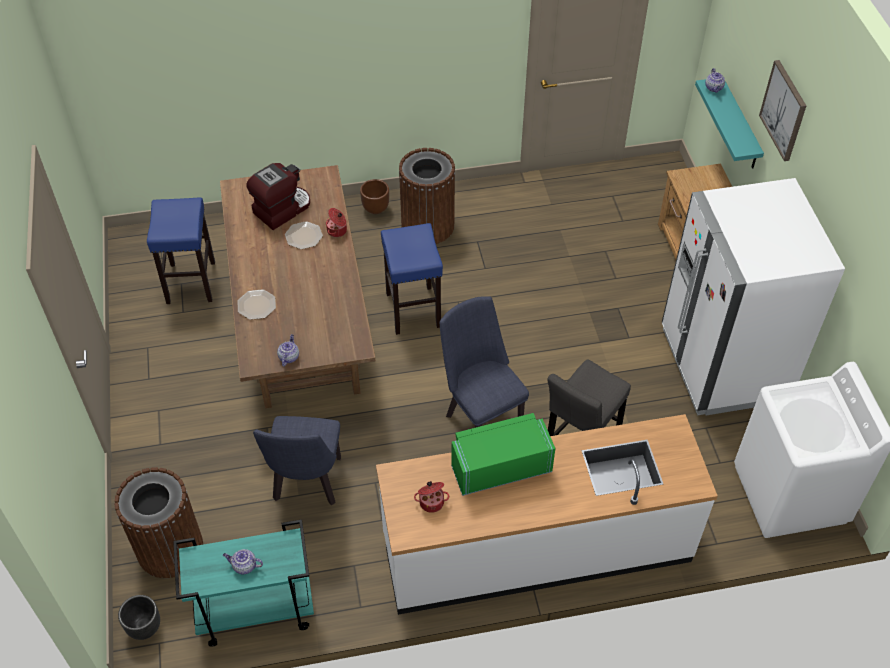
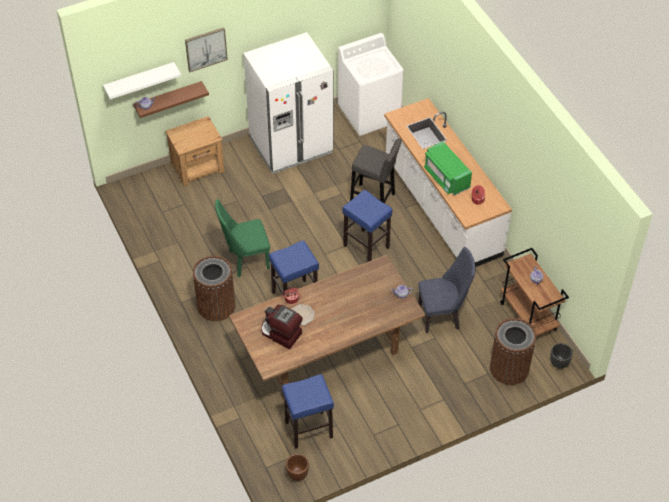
camera: 105 degrees left, 0 degrees up
turquoise cart [173,520,314,647] -> brown cart [500,248,569,336]
plate [237,289,276,320] -> none
brown planter [360,179,389,214] -> brown planter moved to [286,454,309,481]
blue chair [440,296,529,428] -> blue stool [342,190,392,262]
turquoise shelf [695,79,764,169] -> brown shelf [133,81,209,118]
none -> white shelf [103,62,181,99]
none -> green chair [215,199,270,277]

